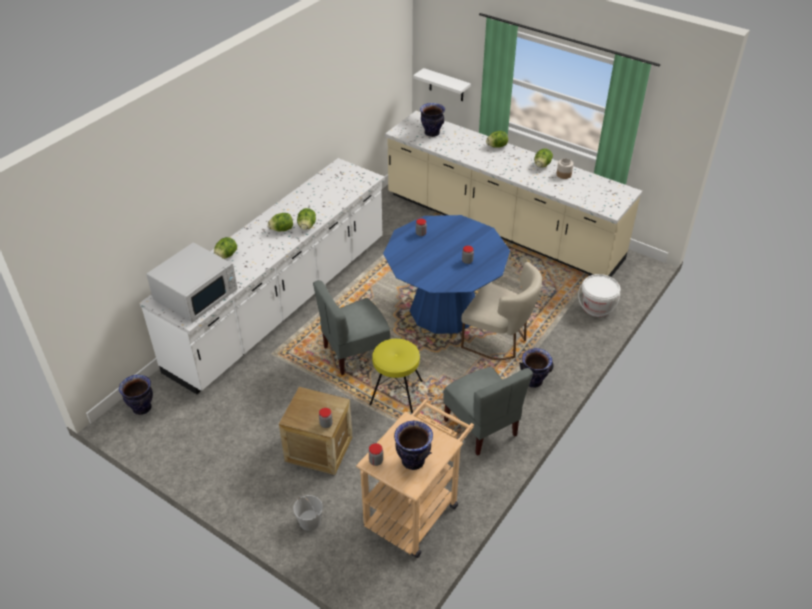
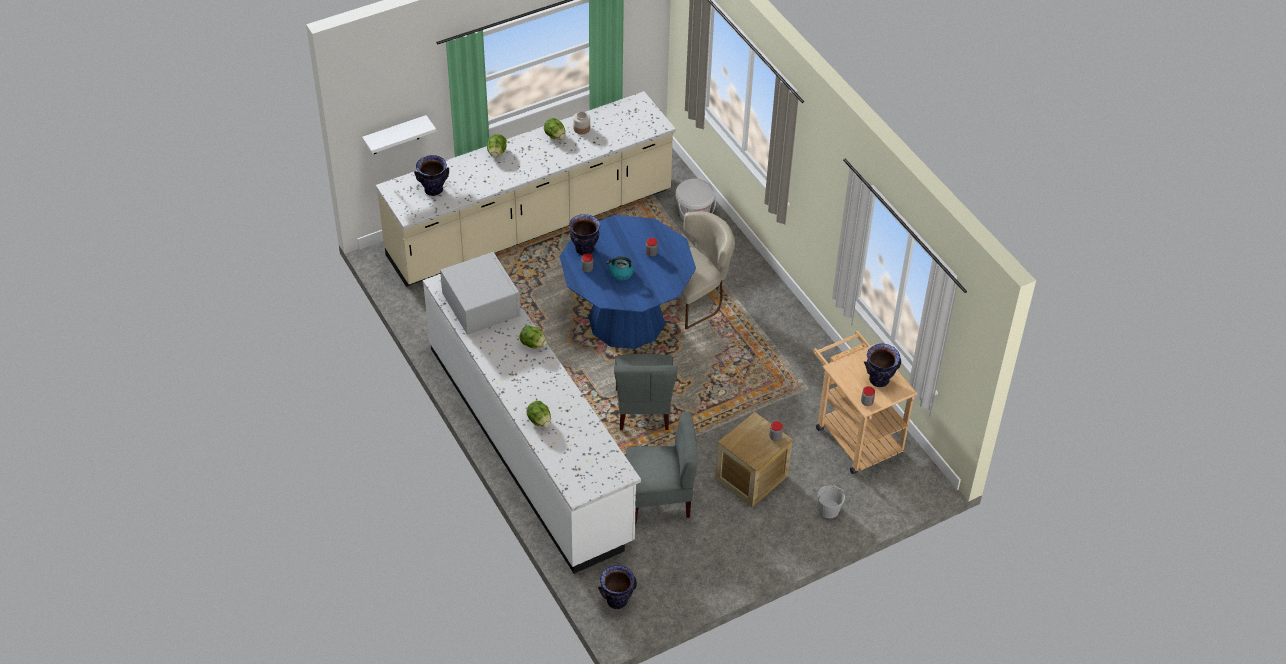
camera: 65 degrees left, 5 degrees up
white microwave [146,243,238,323] -> white microwave moved to [440,252,521,335]
lettuce [268,213,293,231] -> none
yellow stool [369,339,423,413] -> none
grey chair [443,367,533,456] -> grey chair moved to [626,412,698,524]
vase [519,348,554,388] -> vase moved to [569,214,600,255]
none -> kettle [606,256,634,280]

